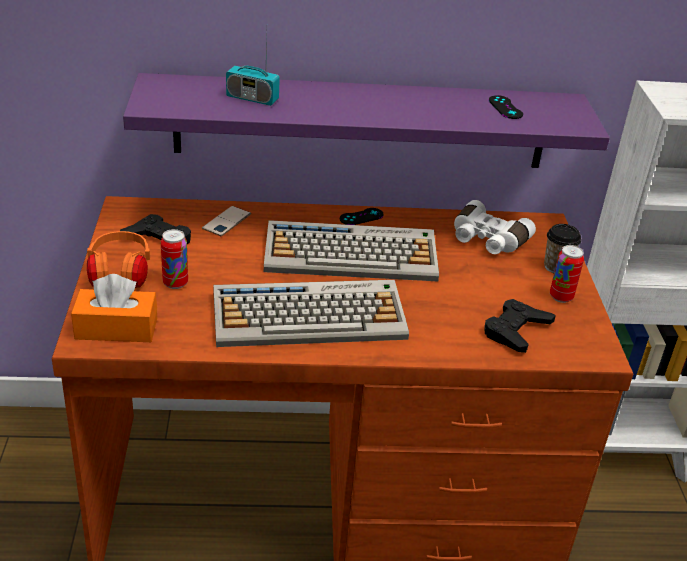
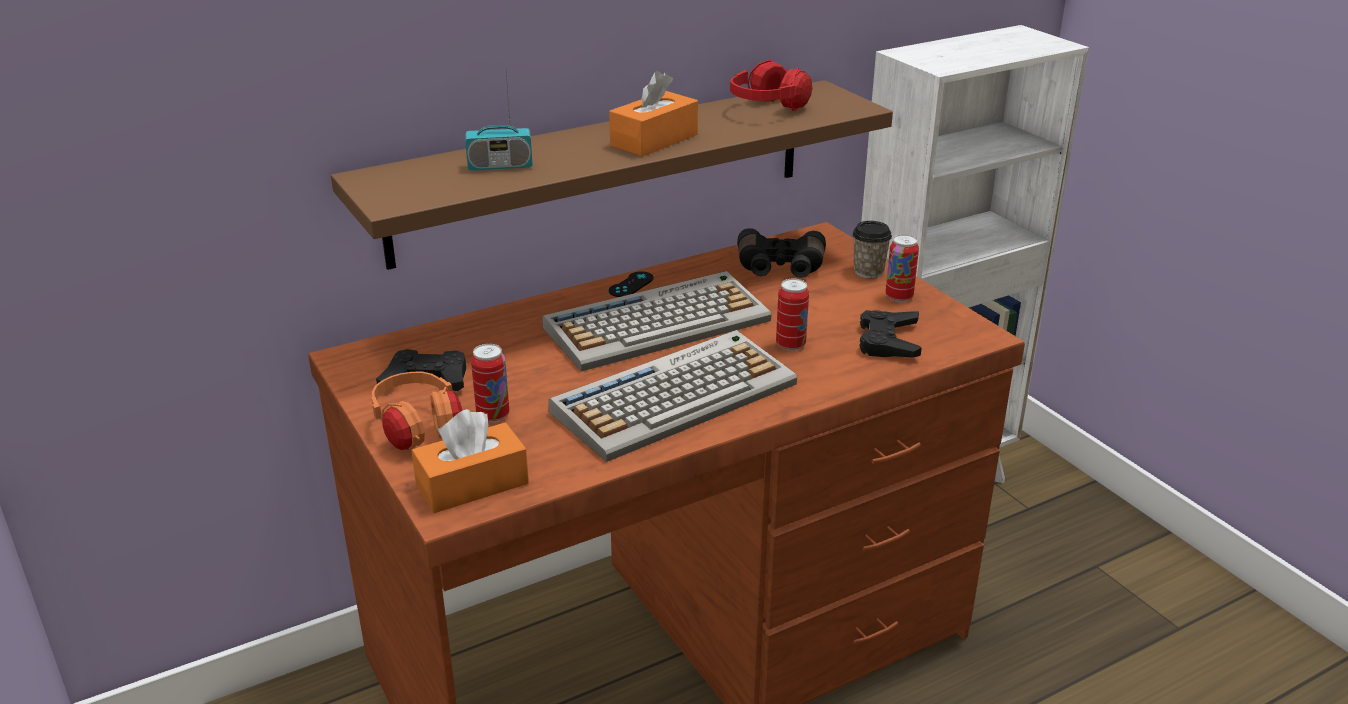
camera: 25 degrees left, 5 degrees down
purple shelf [123,73,610,168] -> brown shelf [331,80,893,270]
phone [202,206,251,236] -> none
white binoculars [454,200,536,254] -> black binoculars [737,228,826,278]
black game controller [489,95,523,119] -> red headphones [730,60,812,111]
none -> orange tissue box [609,71,698,156]
none -> can [776,279,809,351]

